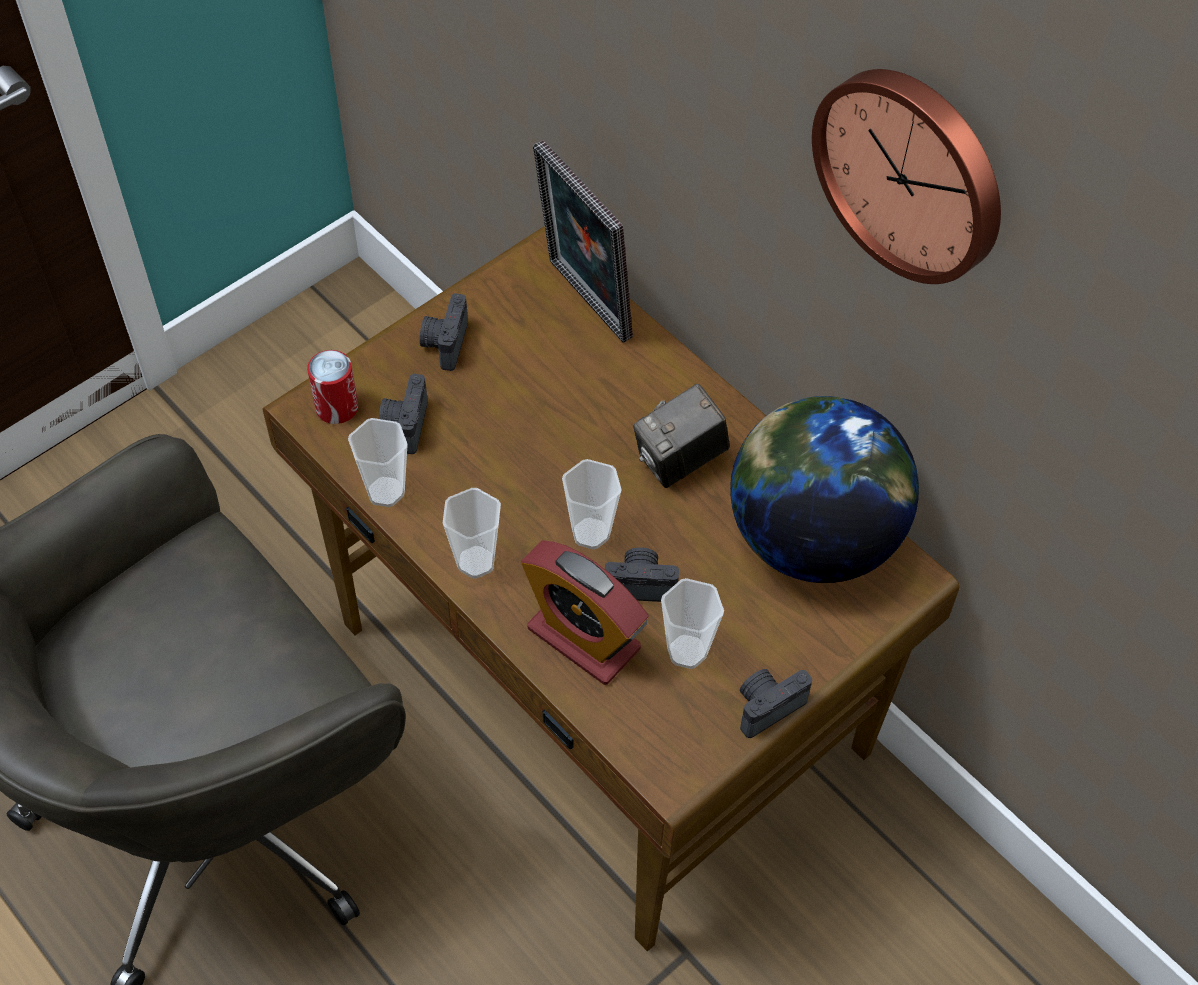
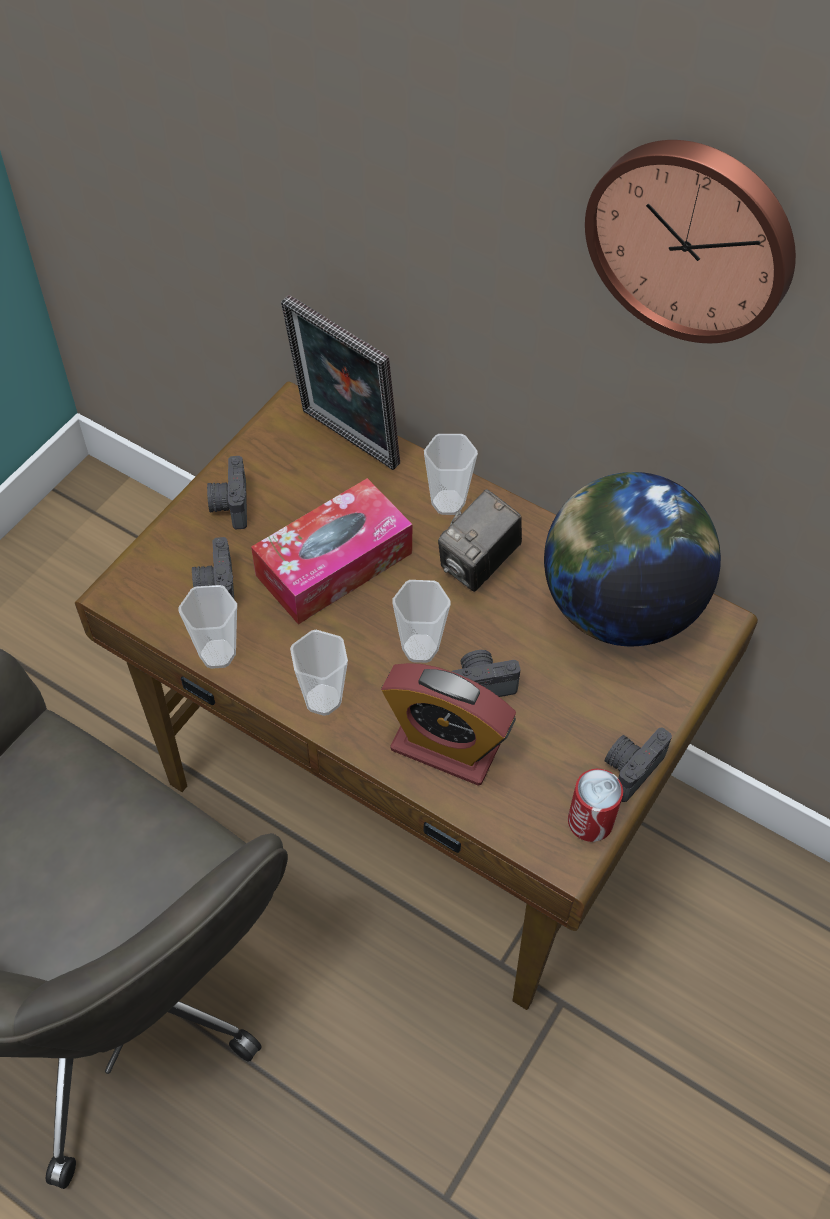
camera: 15 degrees left, 0 degrees up
can [307,350,358,424] -> can moved to [568,769,623,842]
cup [661,578,724,669] -> cup moved to [424,434,478,515]
none -> tissue box [251,478,413,624]

